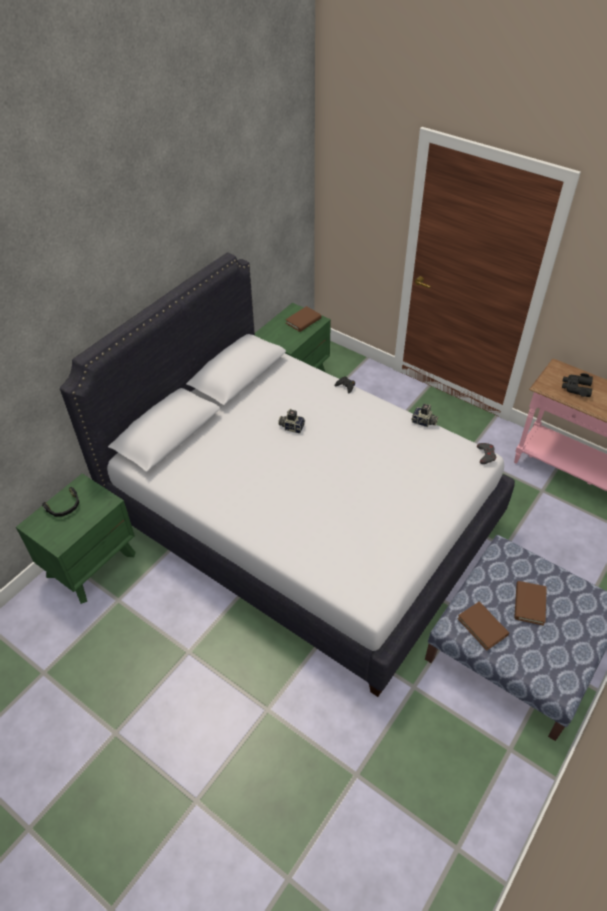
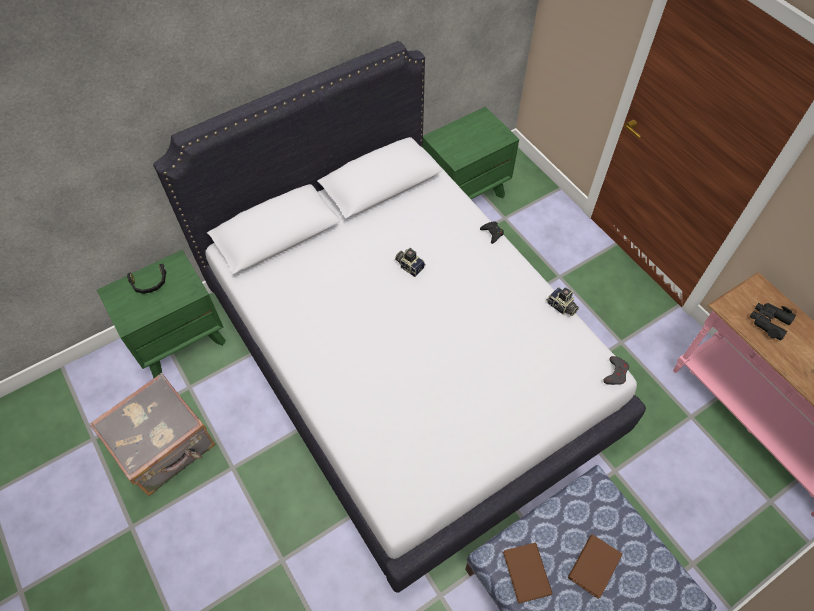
camera: 20 degrees right, 10 degrees up
brown book [285,306,322,332] -> none
none -> grey suitcase [89,373,216,496]

